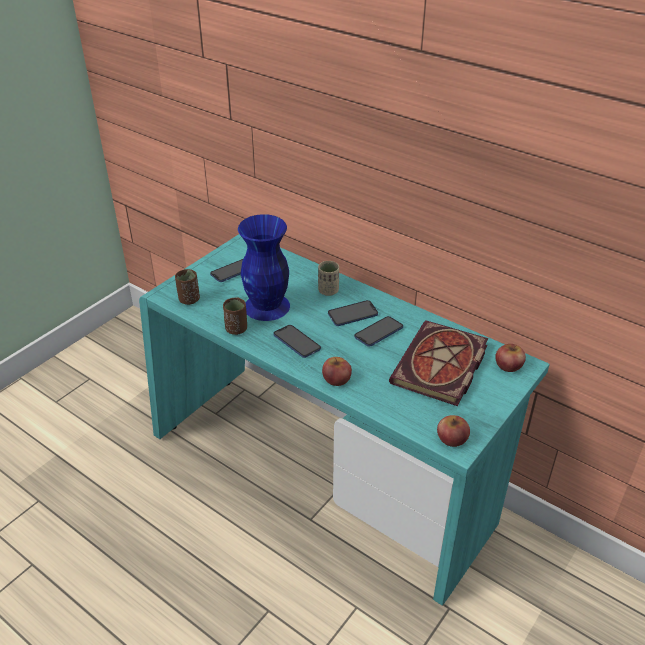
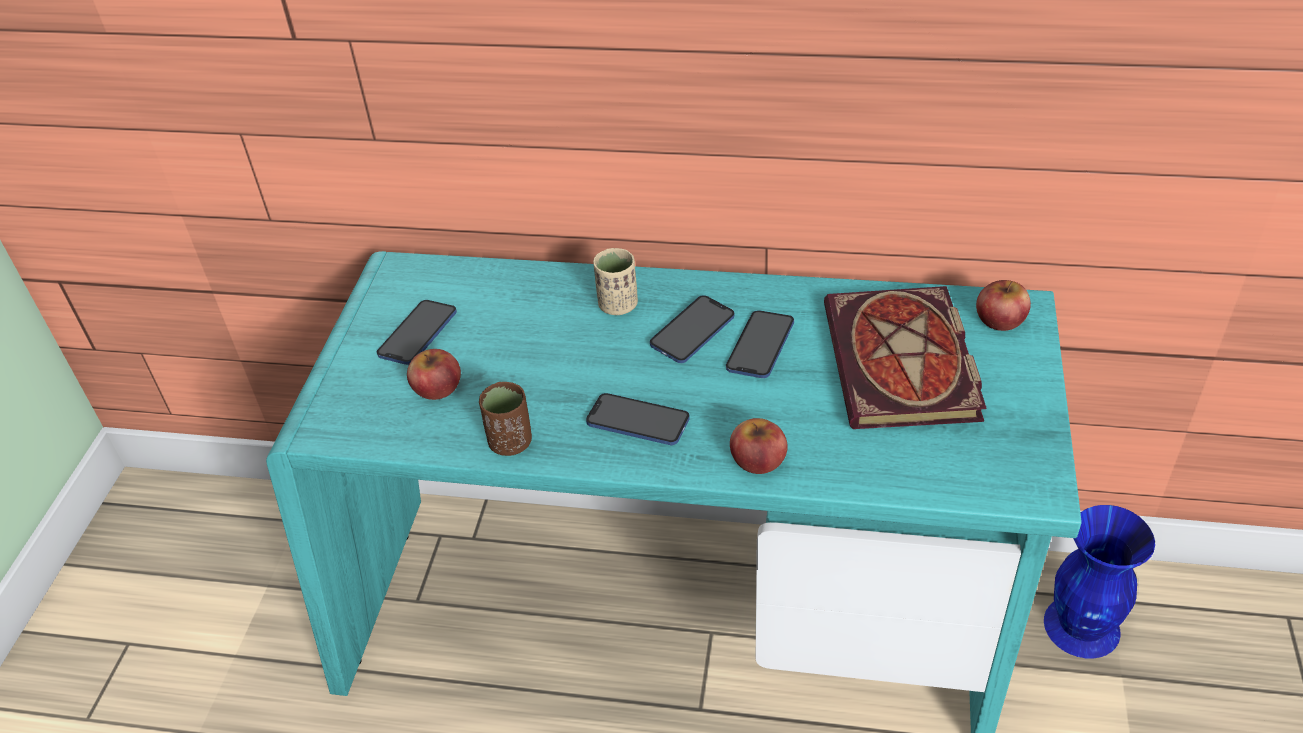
camera: 25 degrees left, 5 degrees up
brown cup [175,269,200,305] -> none
blue vase [238,214,290,321] -> blue vase moved to [1044,505,1155,659]
apple [437,415,470,447] -> apple moved to [407,349,461,400]

